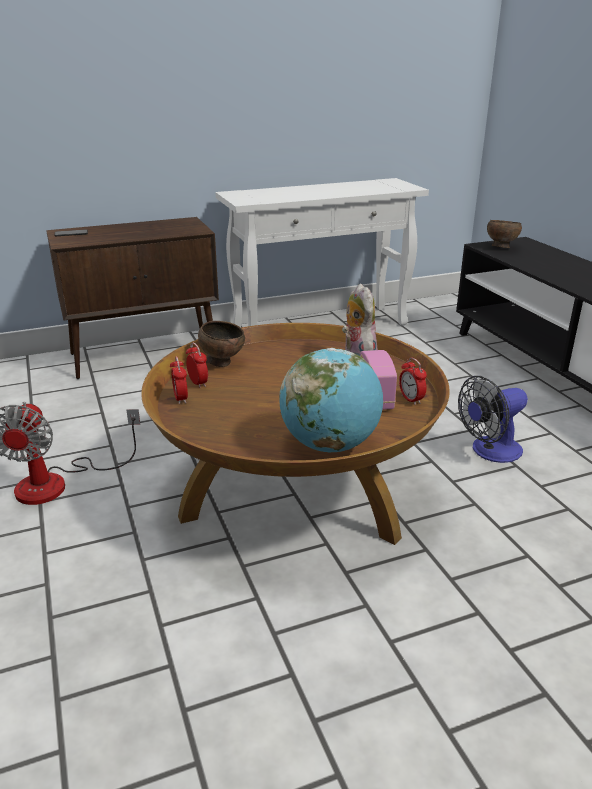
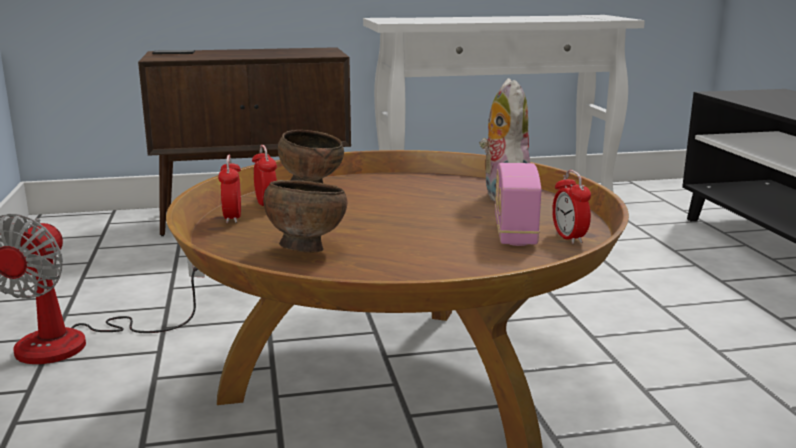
camera: 10 degrees right, 10 degrees down
globe [279,348,383,452] -> none
fan [458,376,528,463] -> none
brown bowl [487,220,522,248] -> brown bowl moved to [263,180,347,252]

